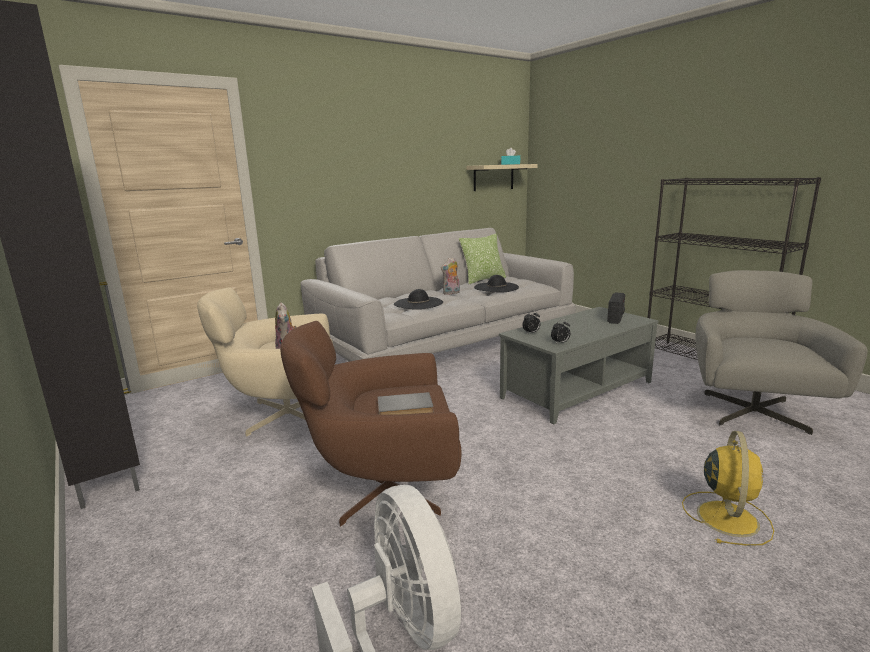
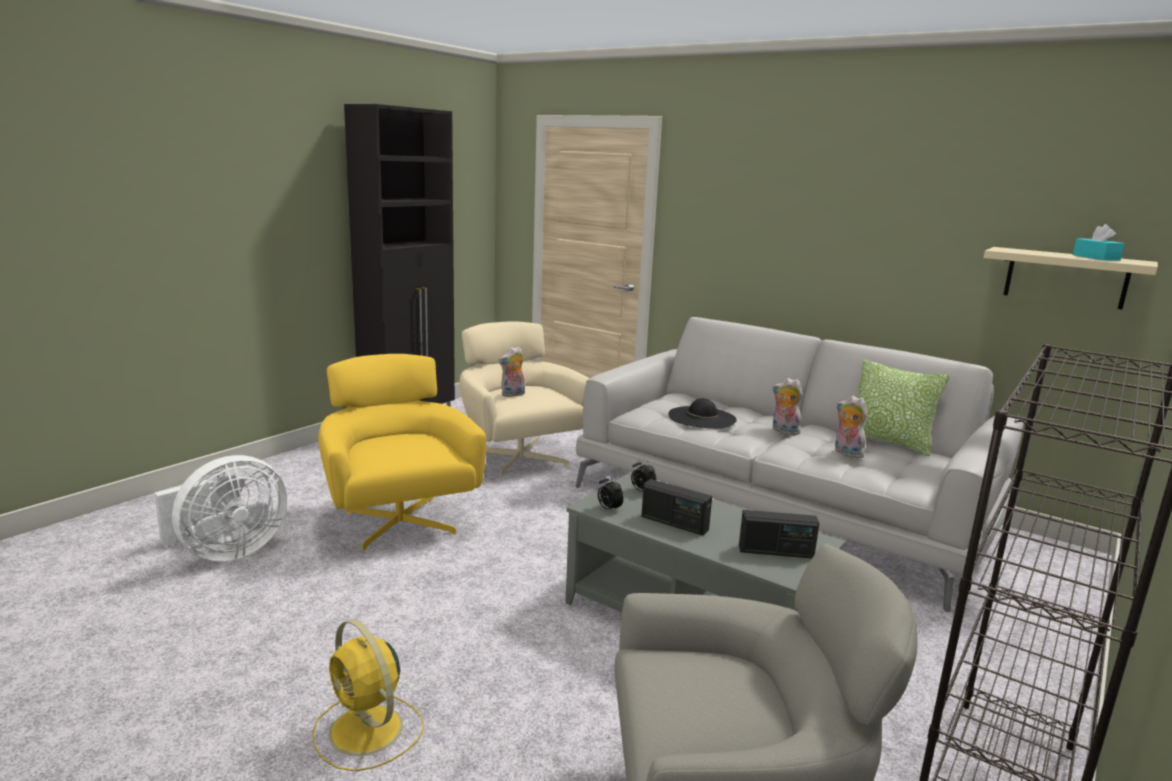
camera: 70 degrees right, 0 degrees up
brown armchair [280,321,462,526] -> yellow armchair [318,354,486,551]
grey book [377,392,434,415] -> none
black hat [474,275,519,292] -> plush toy [835,395,867,458]
yellow fan [682,431,774,546] -> yellow fan turned 45 degrees clockwise [312,619,424,771]
none -> radio [641,479,712,536]

